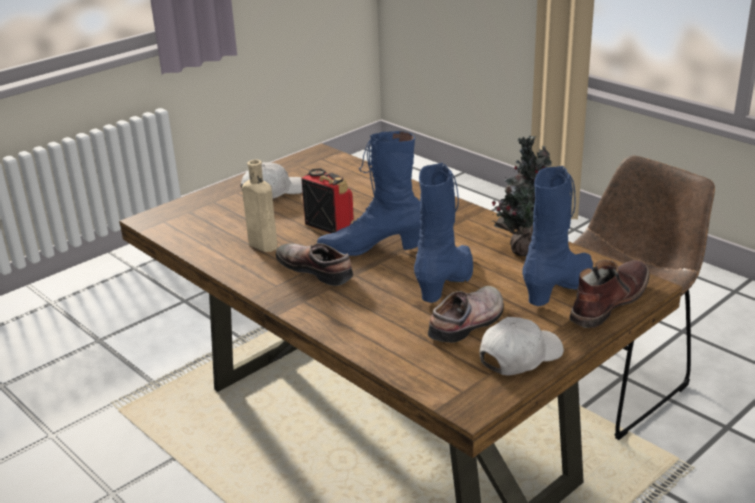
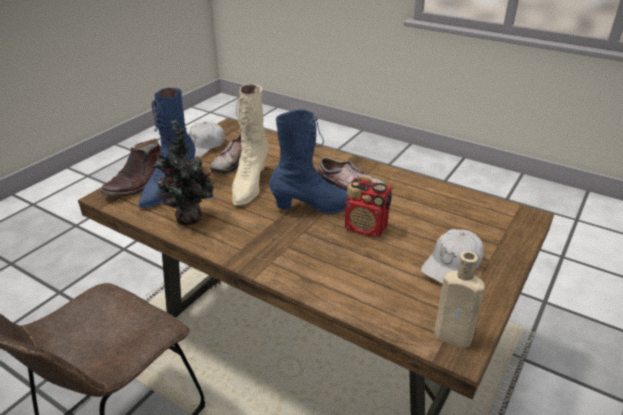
camera: 165 degrees right, 5 degrees up
beige bottle [242,159,277,252] -> beige bottle moved to [434,251,485,348]
blue boot [414,162,473,303] -> beige boot [232,84,269,205]

